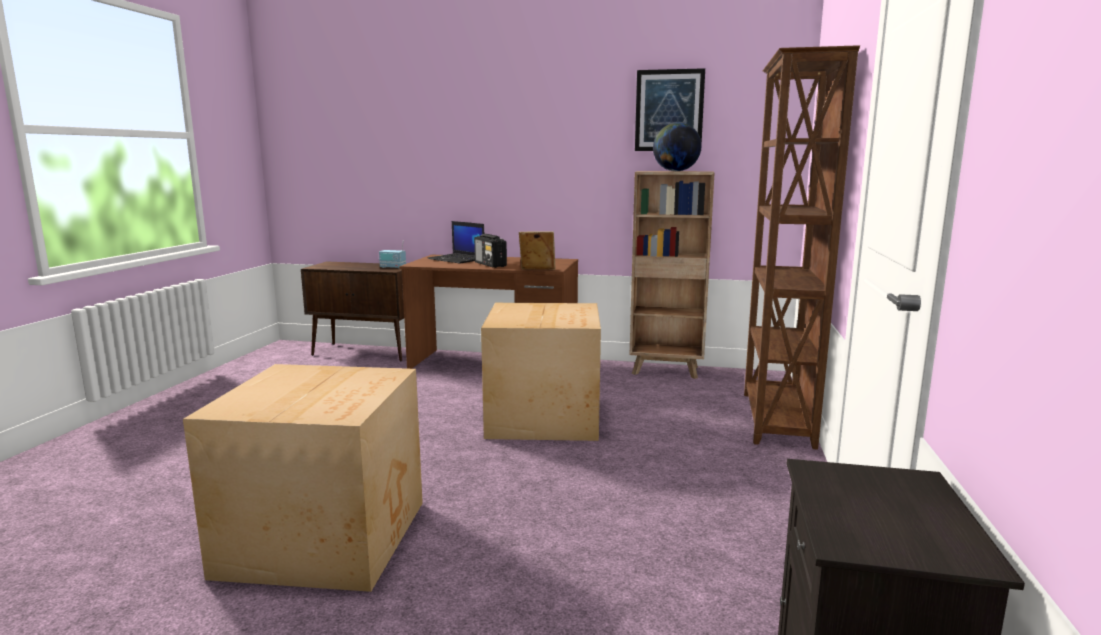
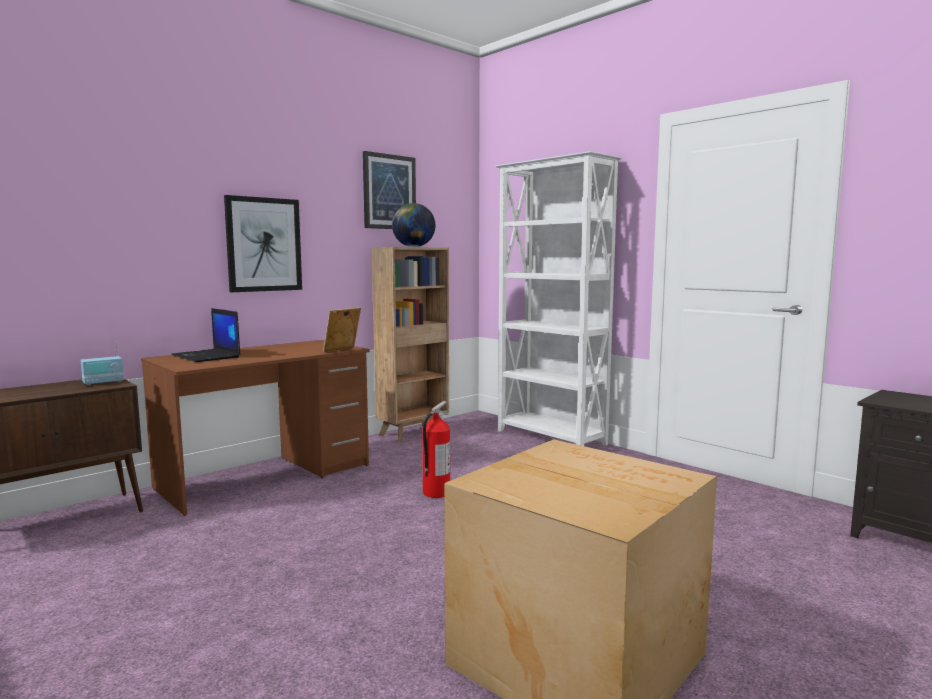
camera: 55 degrees left, 5 degrees down
laptop [427,221,484,264] -> laptop turned 60 degrees clockwise [171,308,241,362]
radio [474,234,507,268] -> none
cardboard box [481,303,601,441] -> fire extinguisher [422,401,450,498]
brown bookcase [744,45,860,450] -> white bookcase [495,151,622,446]
none -> picture [224,195,302,292]

